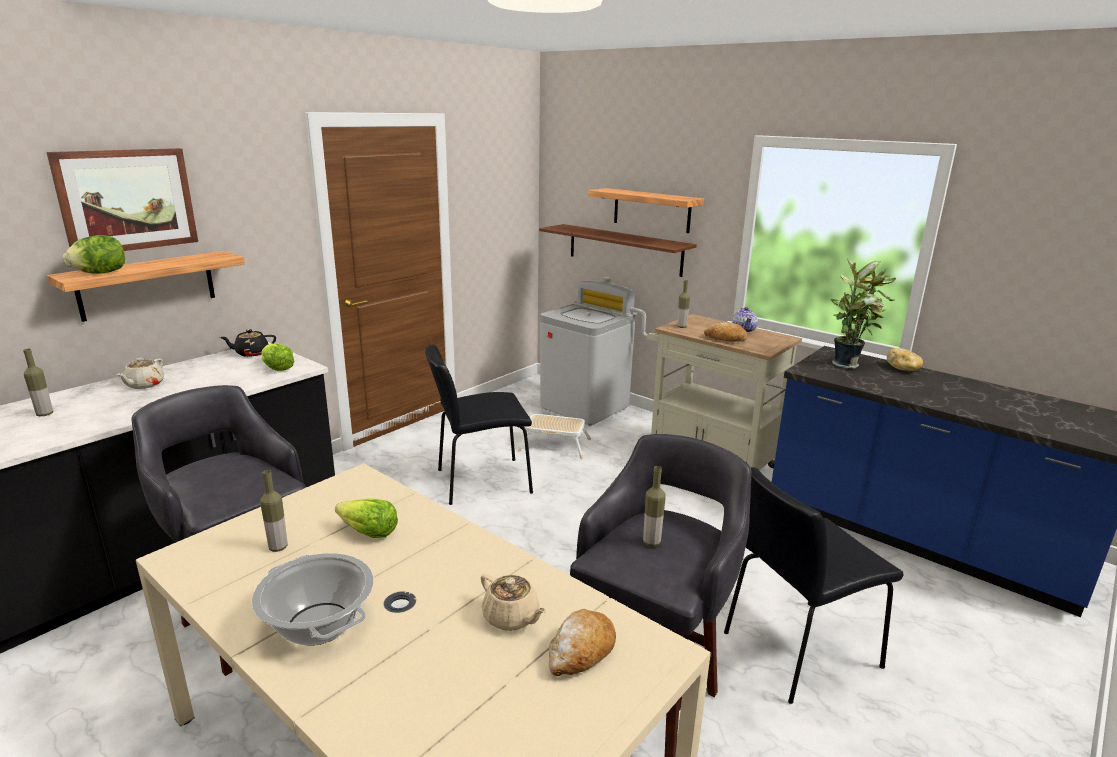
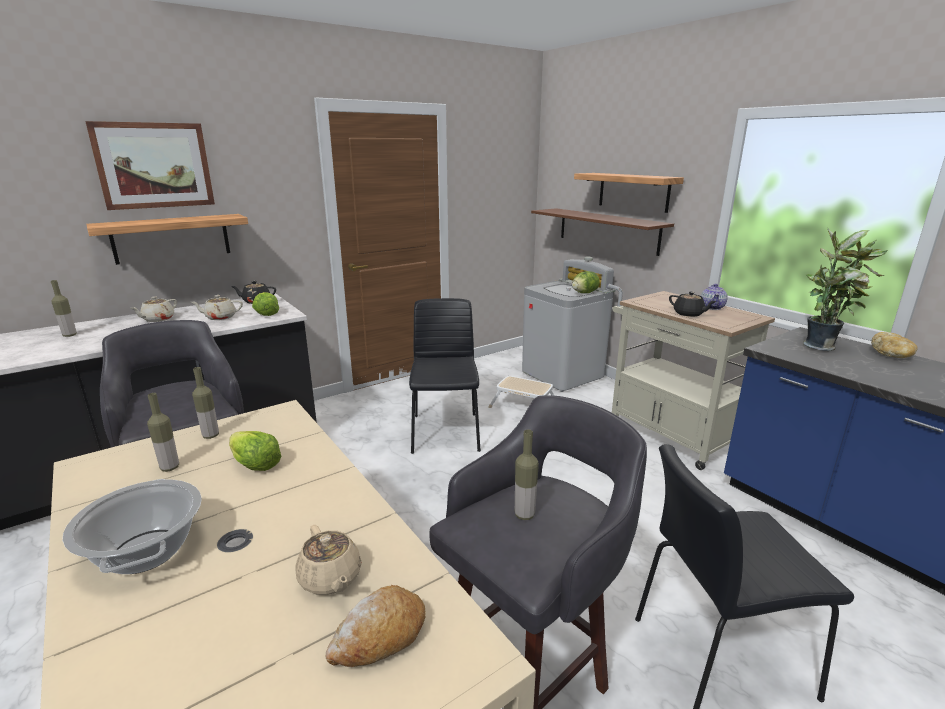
camera: 15 degrees right, 0 degrees up
lettuce [63,235,125,273] -> lettuce moved to [572,271,600,293]
black chair [425,345,533,505] -> black chair turned 90 degrees clockwise [409,298,481,454]
bottle [677,280,690,328] -> bottle moved to [192,367,219,439]
bread [704,322,747,342] -> black teapot [669,291,717,317]
none -> beige teapot [191,295,243,320]

